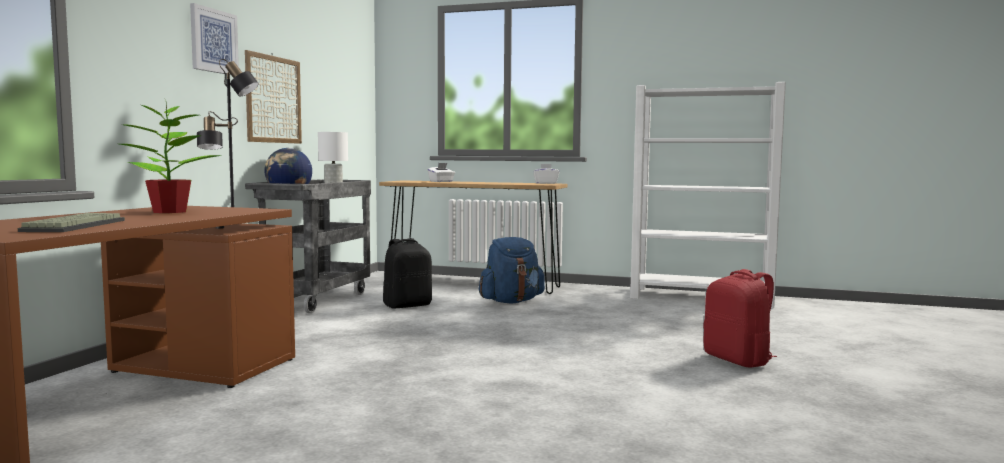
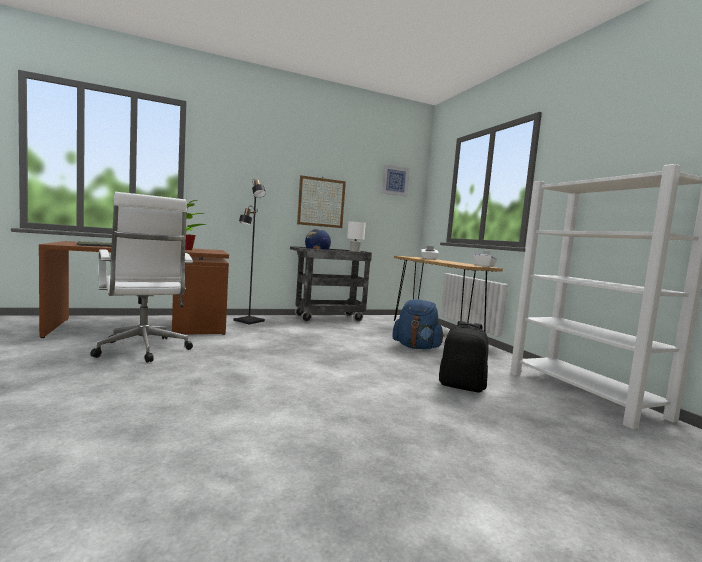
camera: 50 degrees right, 0 degrees up
picture [190,3,239,75] -> picture moved to [382,164,410,196]
black backpack [383,238,432,308] -> black backpack moved to [439,321,489,393]
red backpack [704,269,777,368] -> none
none -> white office chair [90,192,193,363]

